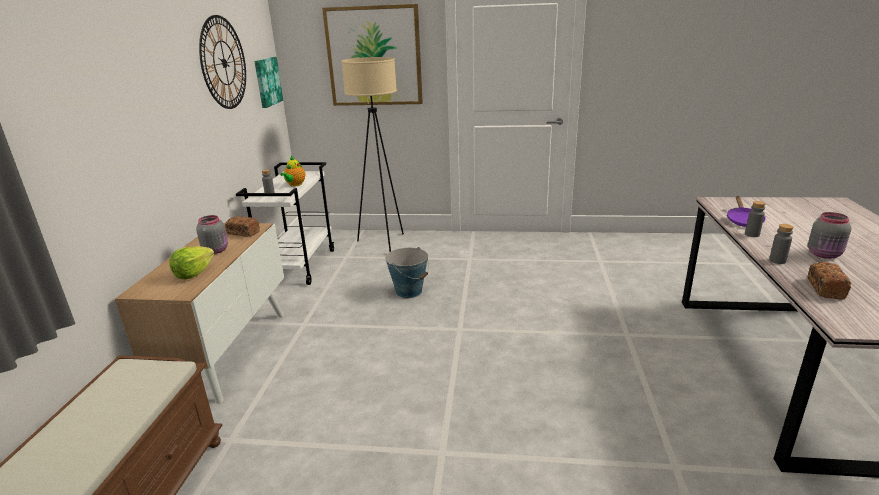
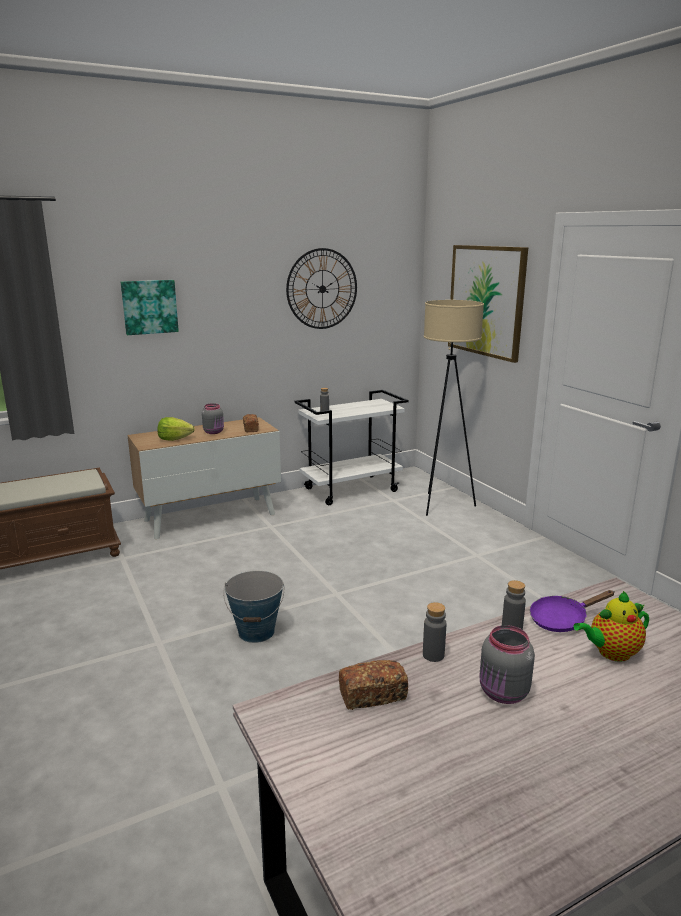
camera: 55 degrees right, 5 degrees down
picture [254,57,283,108] -> picture moved to [121,280,179,335]
teapot [280,156,305,187] -> teapot moved to [574,591,649,662]
bucket [385,247,429,298] -> bucket moved to [224,571,284,643]

